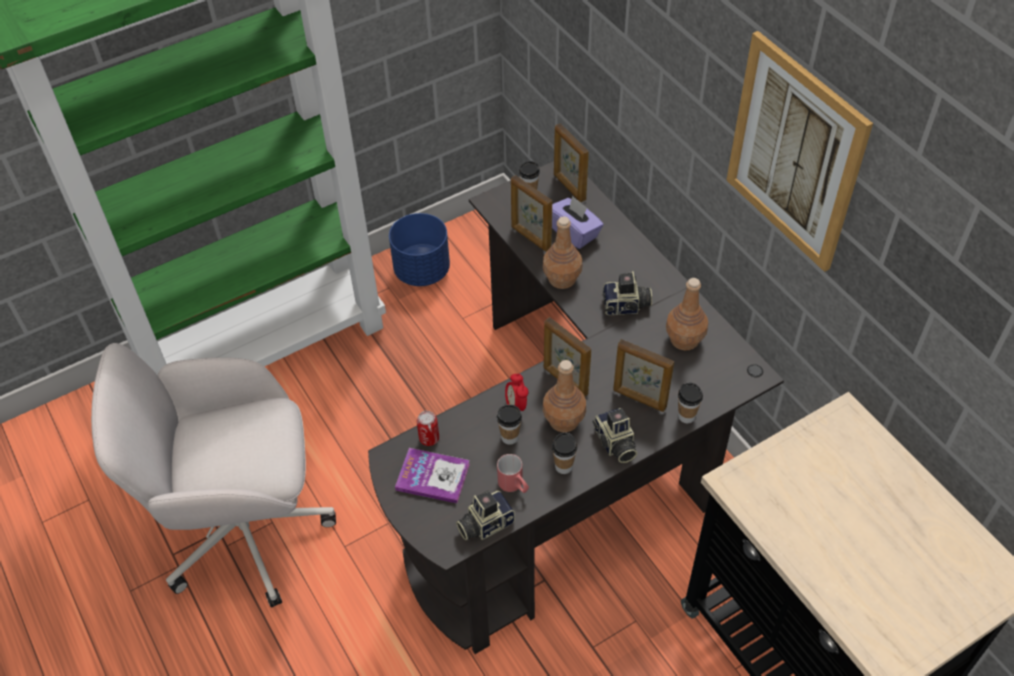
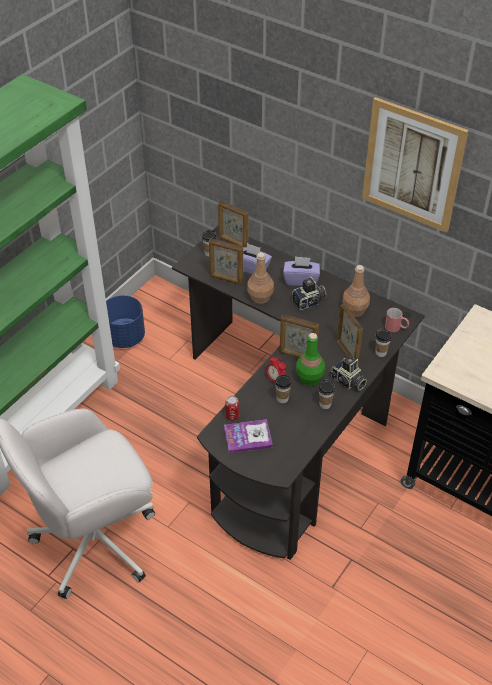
camera: 25 degrees left, 5 degrees down
camera [456,491,515,540] -> none
red mug [497,454,529,493] -> red mug moved to [385,308,409,332]
brown bottle [543,360,586,432] -> green bottle [296,333,325,386]
picture frame [613,339,674,412] -> picture frame turned 120 degrees counterclockwise [337,304,363,364]
none -> purple tissue box [283,256,320,286]

